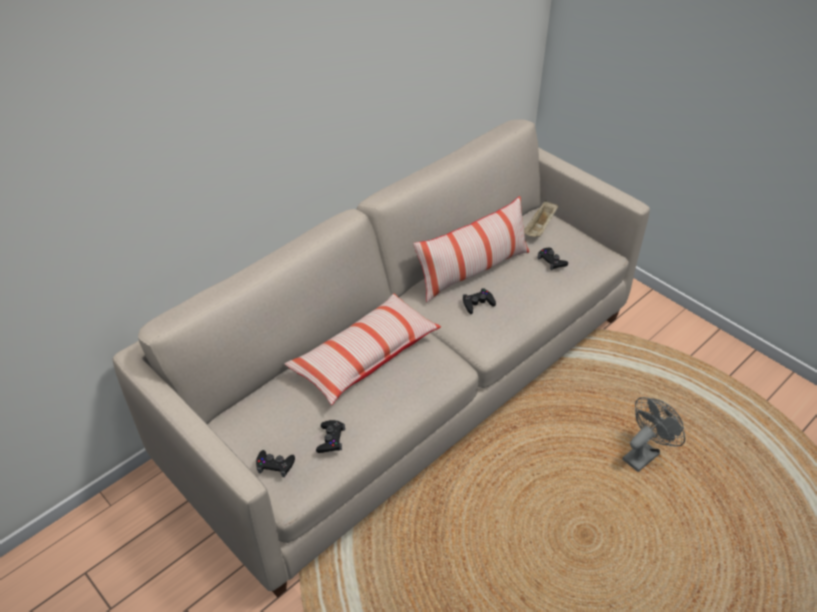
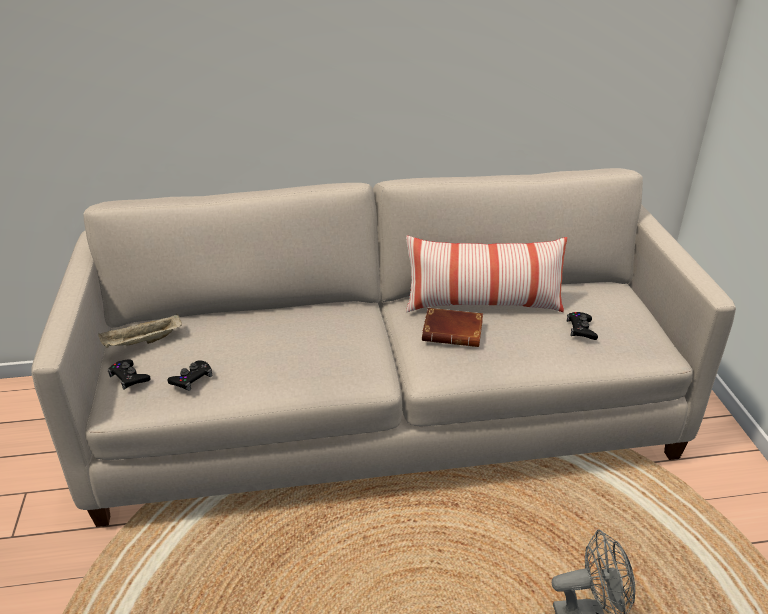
camera: 35 degrees right, 10 degrees down
pillow [285,293,441,405] -> none
black game controller [463,288,496,314] -> brown book [422,308,483,347]
beige tray [524,200,558,237] -> beige tray moved to [98,314,182,348]

